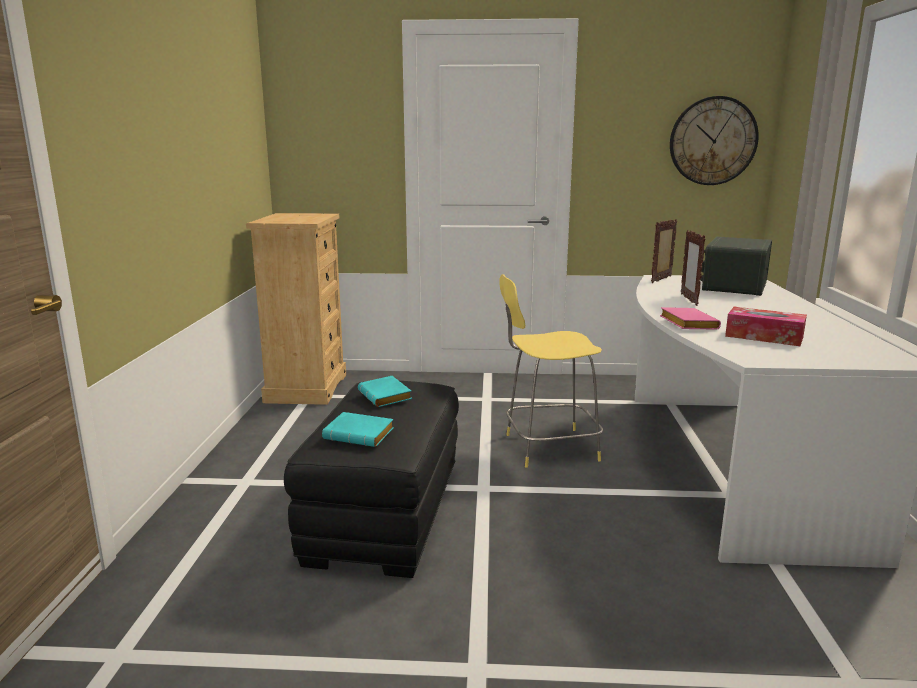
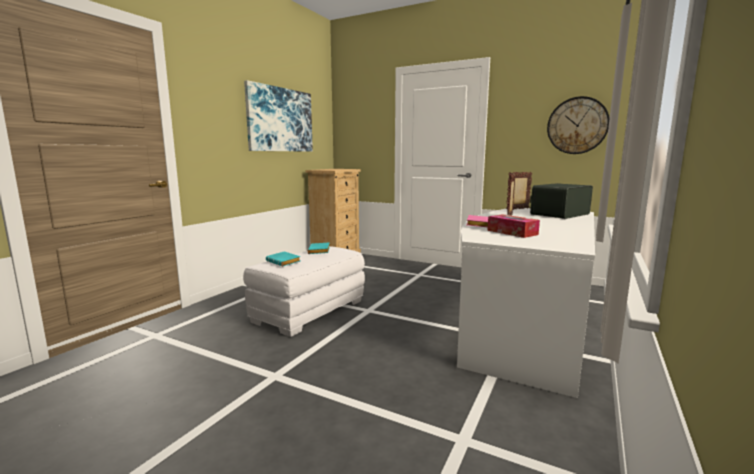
camera: 25 degrees right, 5 degrees down
black ottoman [284,381,459,578] -> white ottoman [243,246,365,337]
yellow stool [499,274,603,468] -> none
none -> picture [244,80,313,152]

